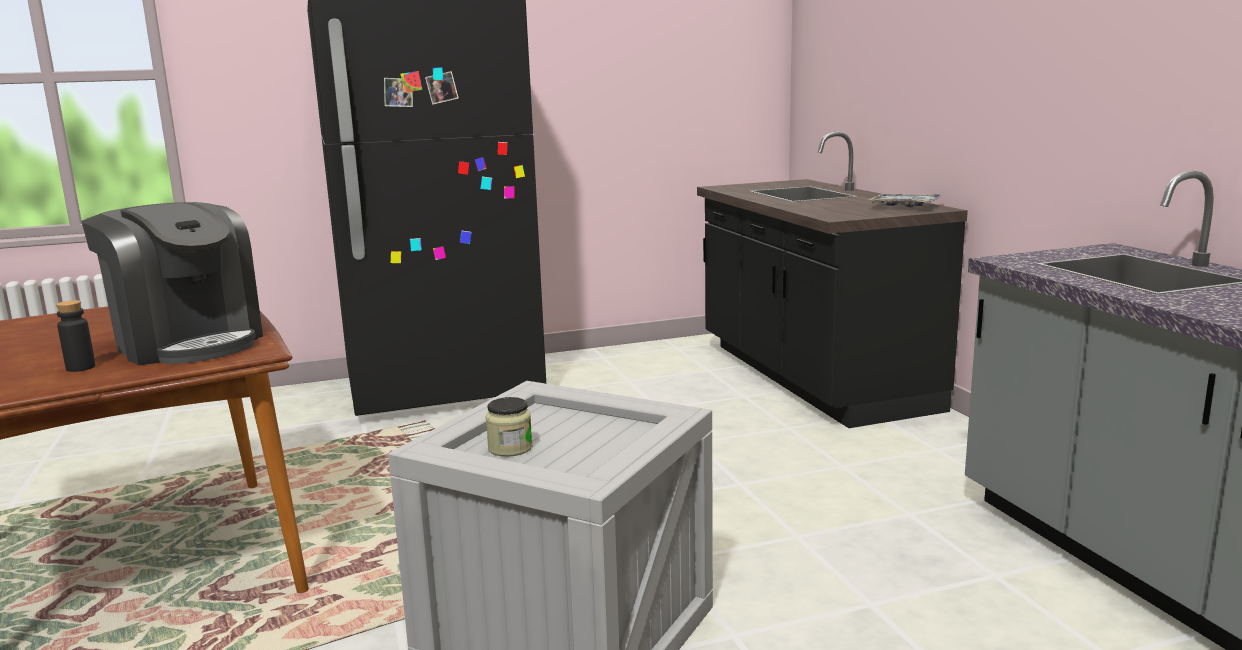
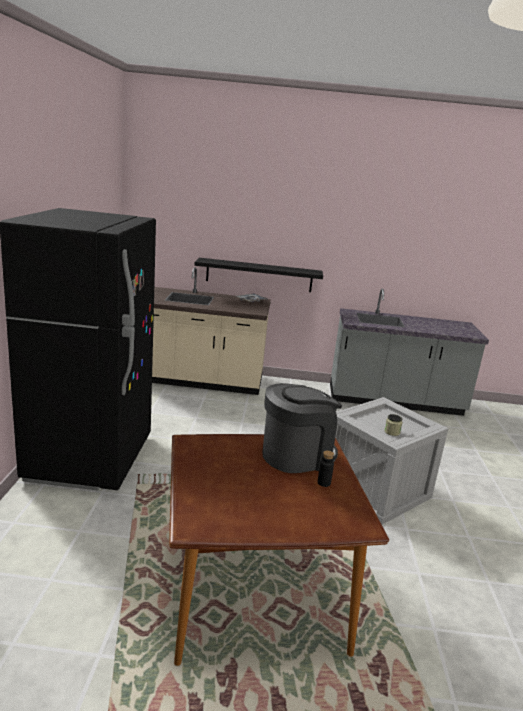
camera: 70 degrees left, 5 degrees up
black counter [697,132,968,428] -> beige counter [152,267,271,395]
none -> black shelf [194,258,323,292]

